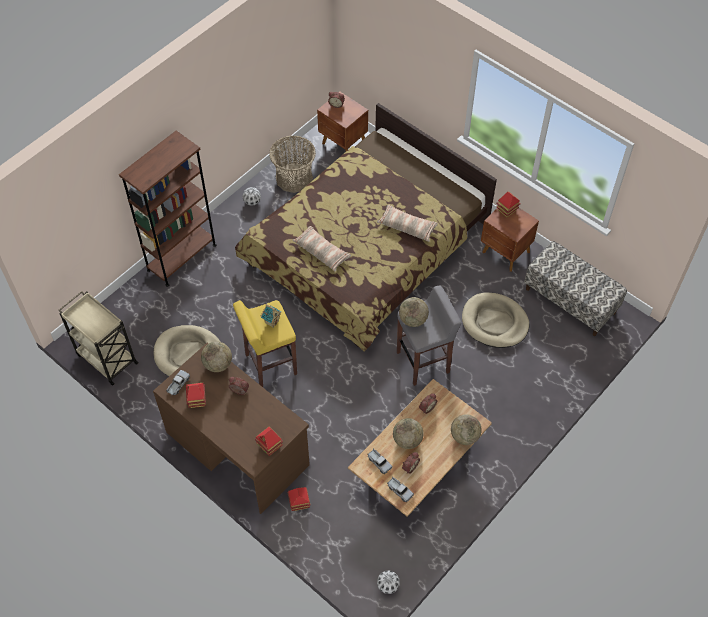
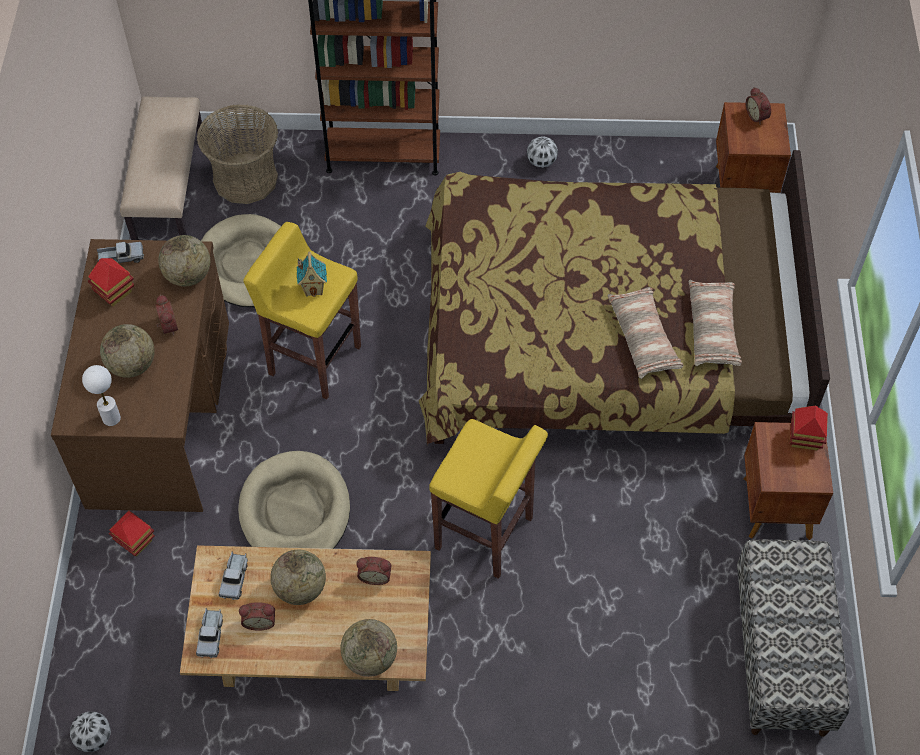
camera: 50 degrees right, 0 degrees up
beige cart [59,291,139,386] -> beige bench [120,96,202,240]
toy house [255,427,283,456] -> white table lamp [82,365,121,426]
basket [269,136,316,193] -> basket moved to [197,104,278,204]
pillow [293,226,351,271] -> pillow moved to [689,280,742,366]
grey stool [397,286,461,386] -> yellow stool [429,419,548,579]
globe [399,297,429,327] -> globe moved to [100,324,155,378]
beige dog bed [462,292,529,348] -> beige dog bed moved to [238,451,350,549]

